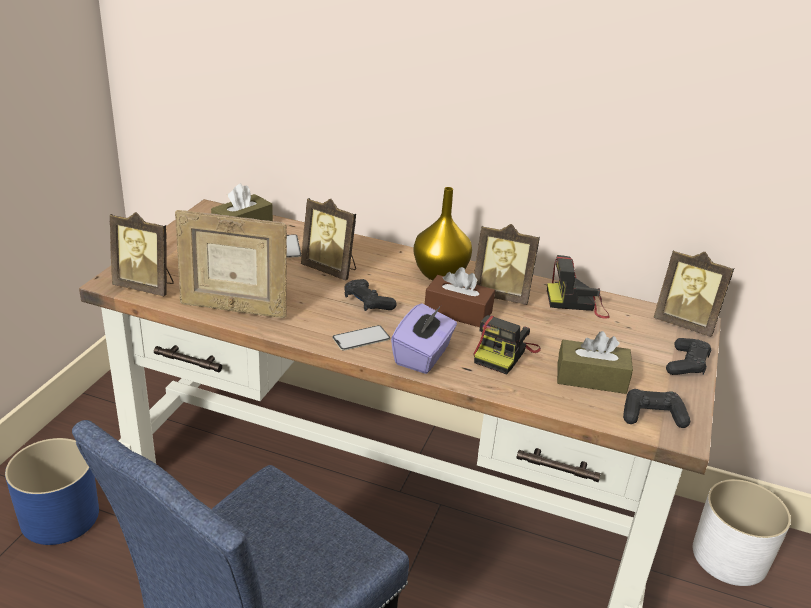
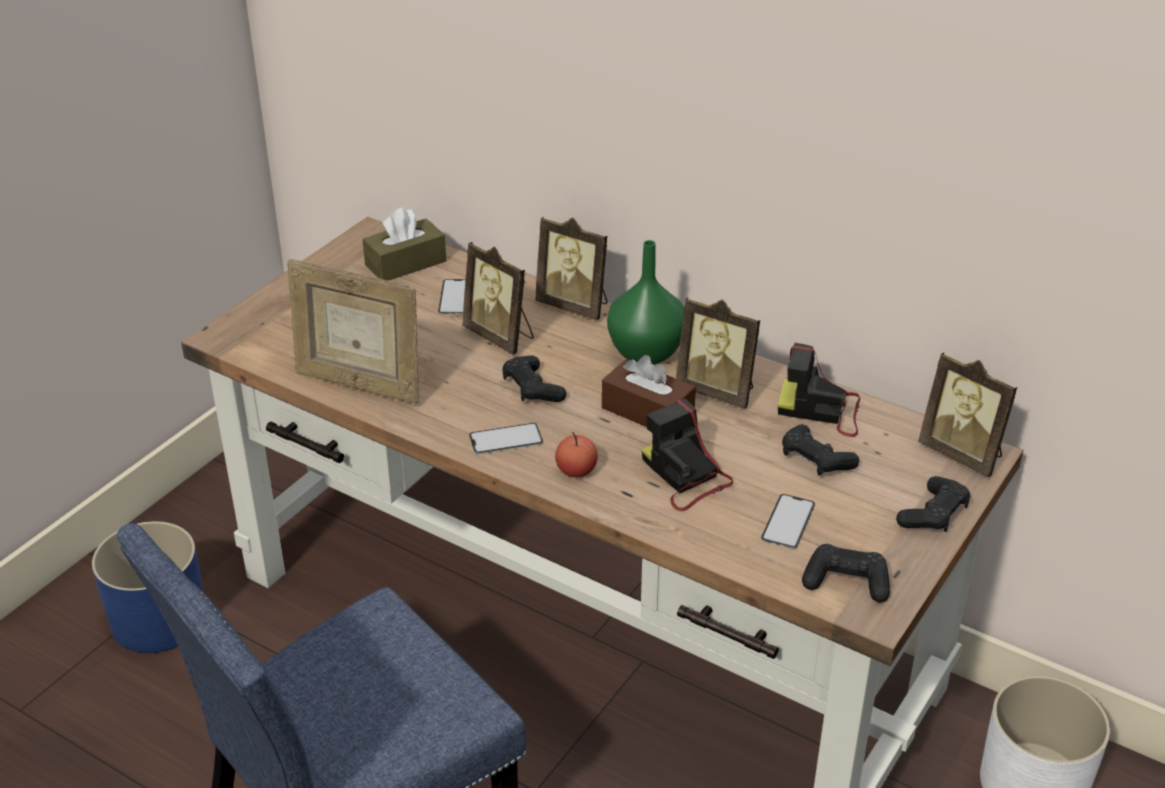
camera: 15 degrees right, 5 degrees up
picture frame [110,212,174,296] -> picture frame moved to [535,217,608,320]
purple tissue box [391,304,457,374] -> apple [555,432,598,477]
yellow vase [413,187,472,281] -> green vase [607,240,684,365]
camera [473,315,541,375] -> camera turned 105 degrees clockwise [642,399,733,511]
brown tissue box [557,331,633,394] -> phone [761,494,815,549]
none -> black game controller [782,424,859,476]

